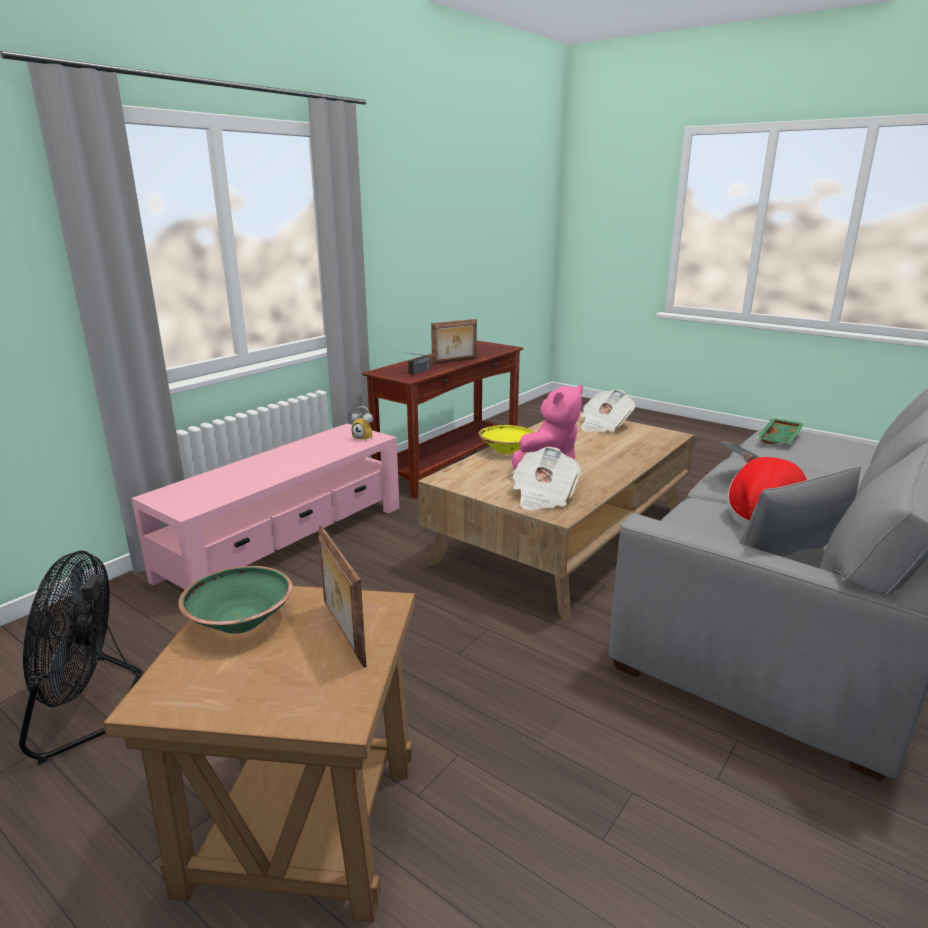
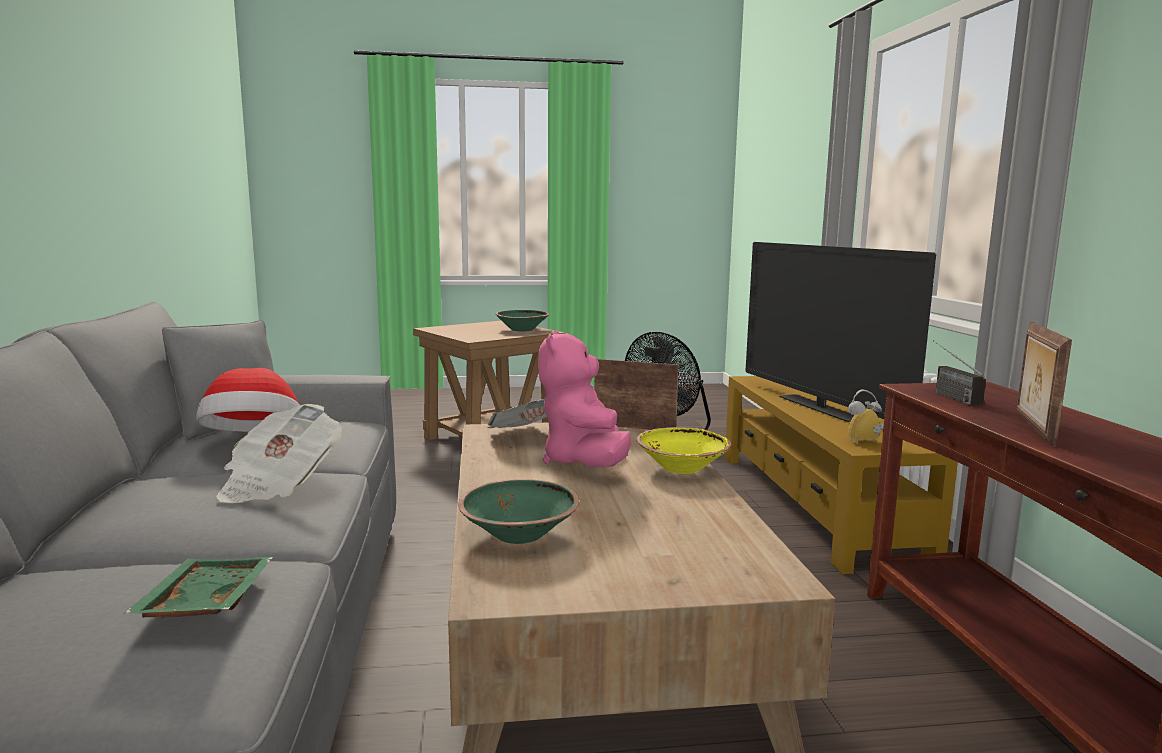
camera: 135 degrees right, 10 degrees down
pink tv stand [131,424,399,590] -> yellow tv stand [725,376,958,574]
picture frame [319,525,366,668] -> picture frame moved to [594,359,679,430]
newspaper [581,389,635,432] -> none
none -> green bowl [458,479,579,544]
none -> television [746,242,936,422]

